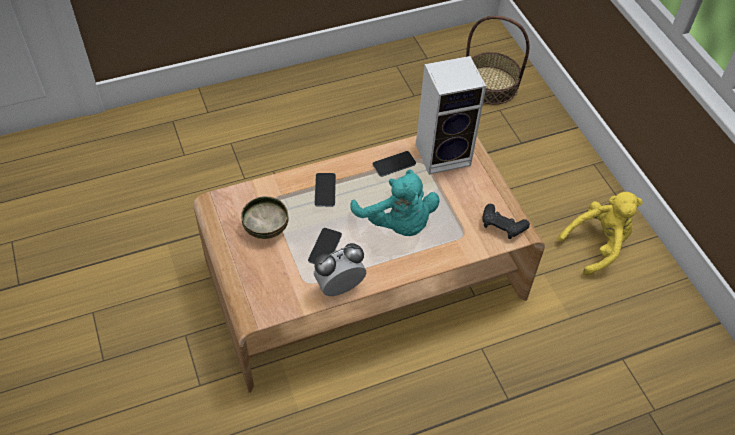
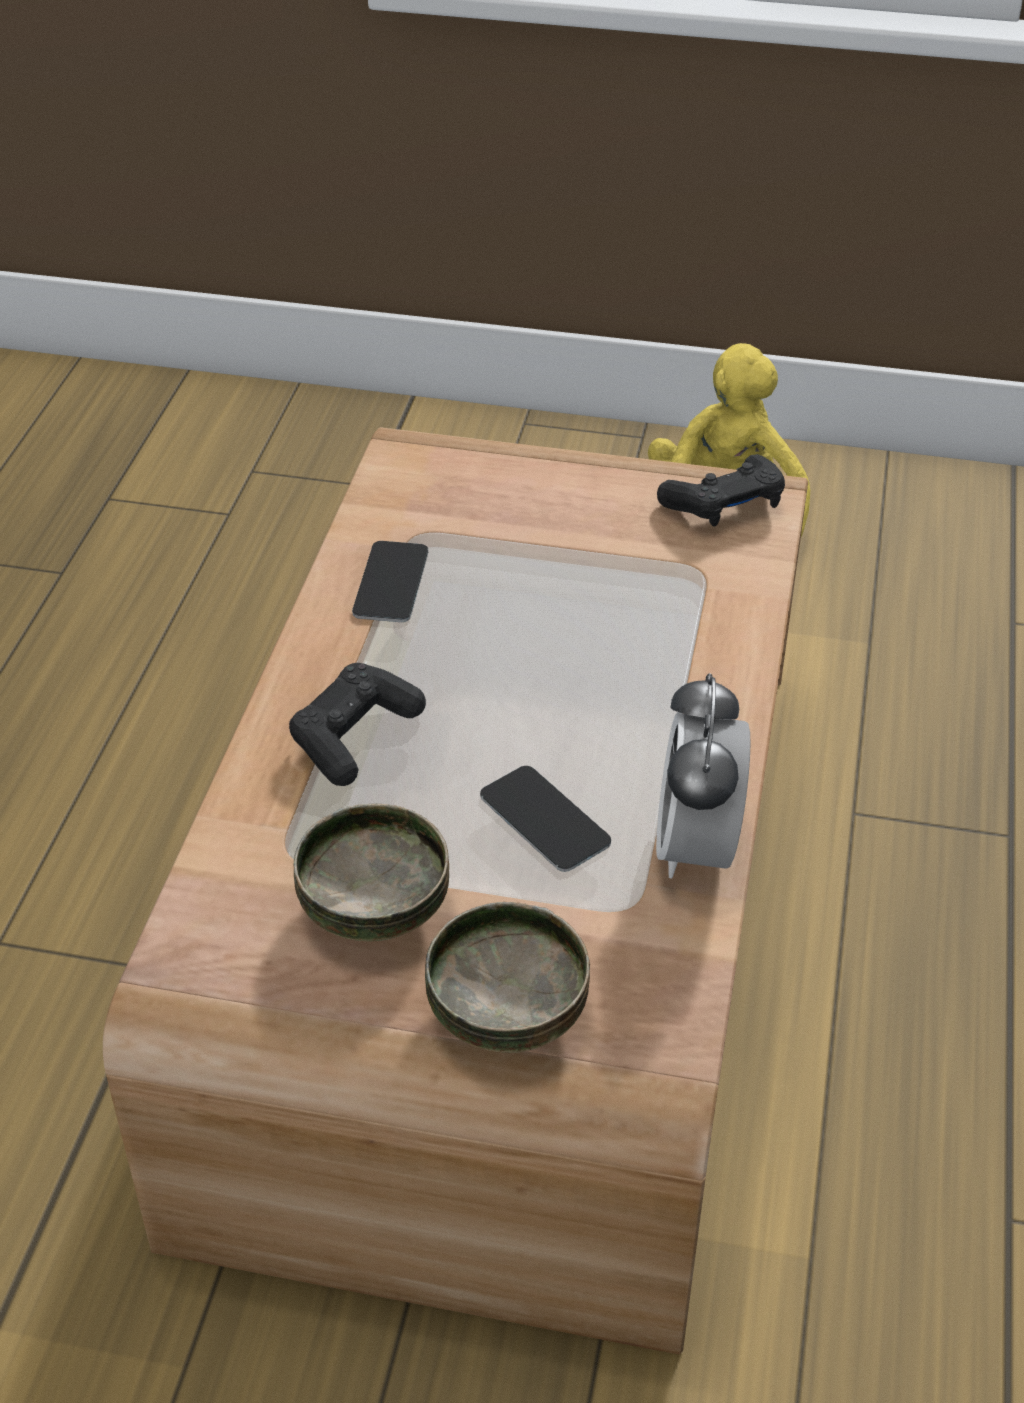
camera: 55 degrees left, 10 degrees down
phone [315,173,336,207] -> black game controller [289,663,426,786]
turquoise plush toy [350,170,440,236] -> none
speaker [416,56,486,175] -> none
basket [466,16,530,105] -> none
none -> bowl [425,902,590,1053]

